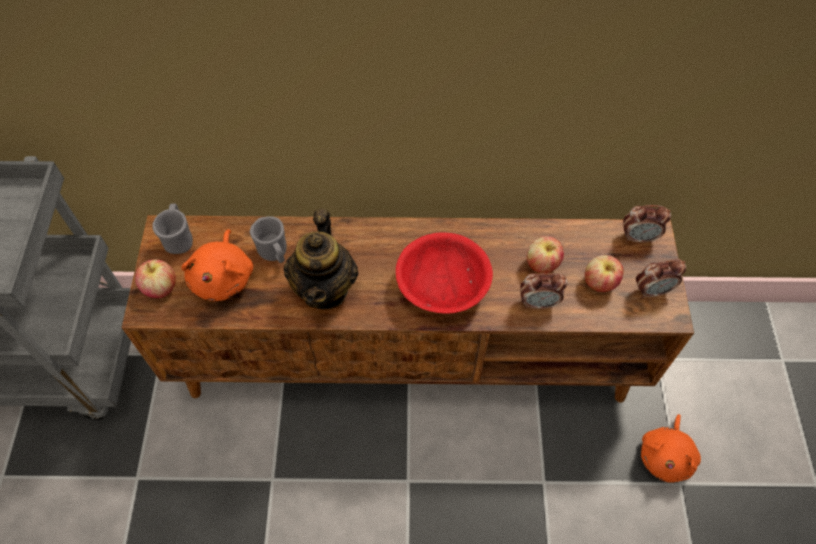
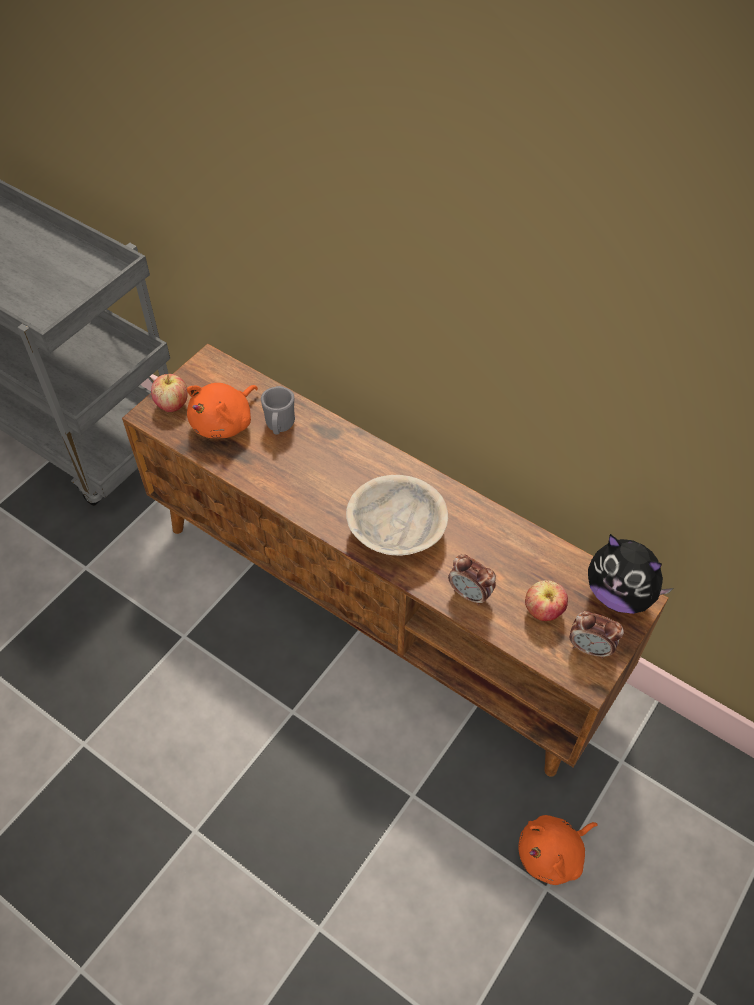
camera: 35 degrees right, 5 degrees down
grey mug [152,204,193,254] -> none
teapot [284,209,358,309] -> none
red bowl [396,232,493,314] -> beige bowl [346,475,448,556]
apple [526,236,564,273] -> none
alarm clock [623,205,671,243] -> plush toy [588,534,673,614]

